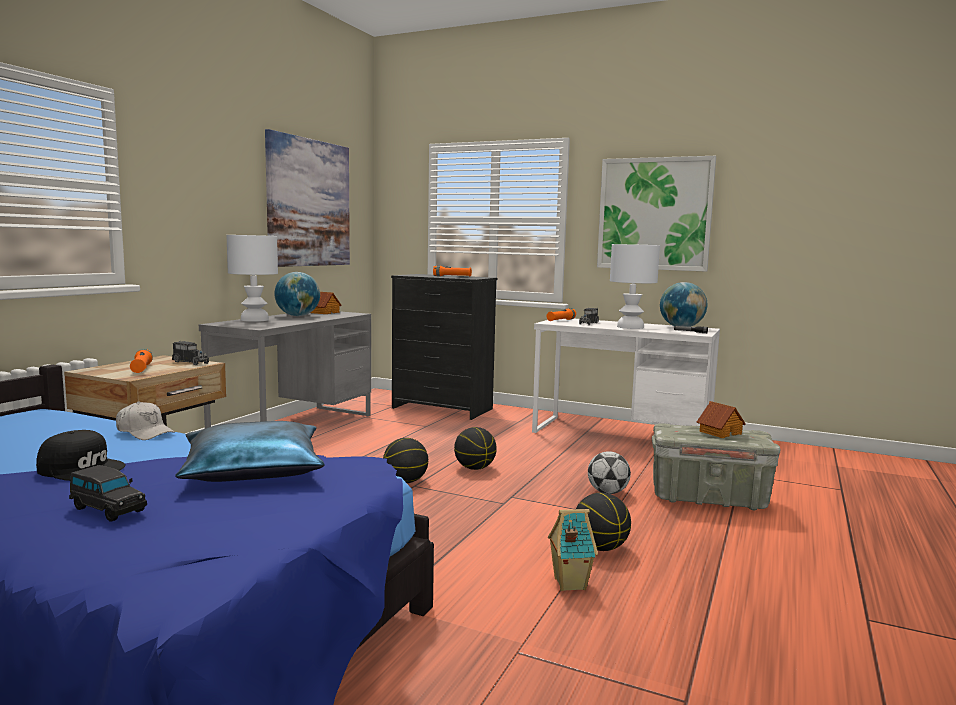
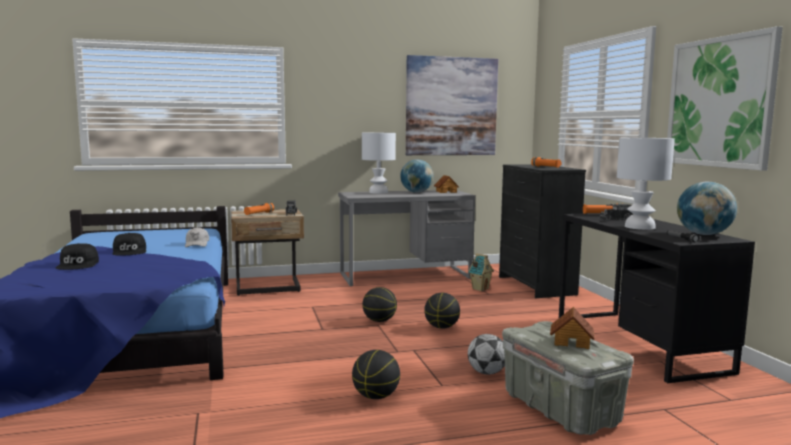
camera: 50 degrees right, 0 degrees up
black toy car [69,465,147,522] -> black cap [56,243,99,270]
blue pillow [175,421,324,482] -> none
white desk [532,319,720,433] -> black desk [559,213,755,383]
toy house [548,509,598,591] -> toy house moved to [468,253,494,291]

